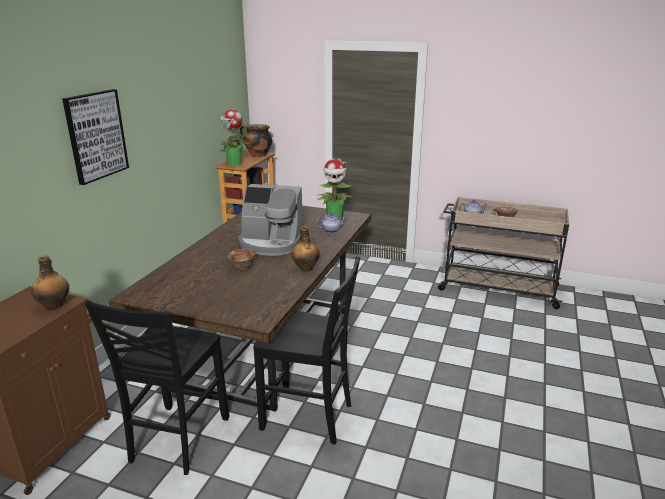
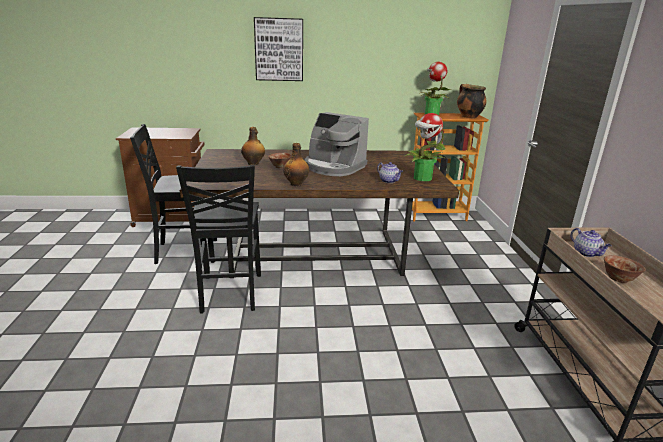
camera: 65 degrees right, 0 degrees up
bottle [31,256,69,310] -> bottle moved to [241,127,265,165]
coffee machine [239,184,303,256] -> coffee machine turned 45 degrees counterclockwise [305,112,369,176]

